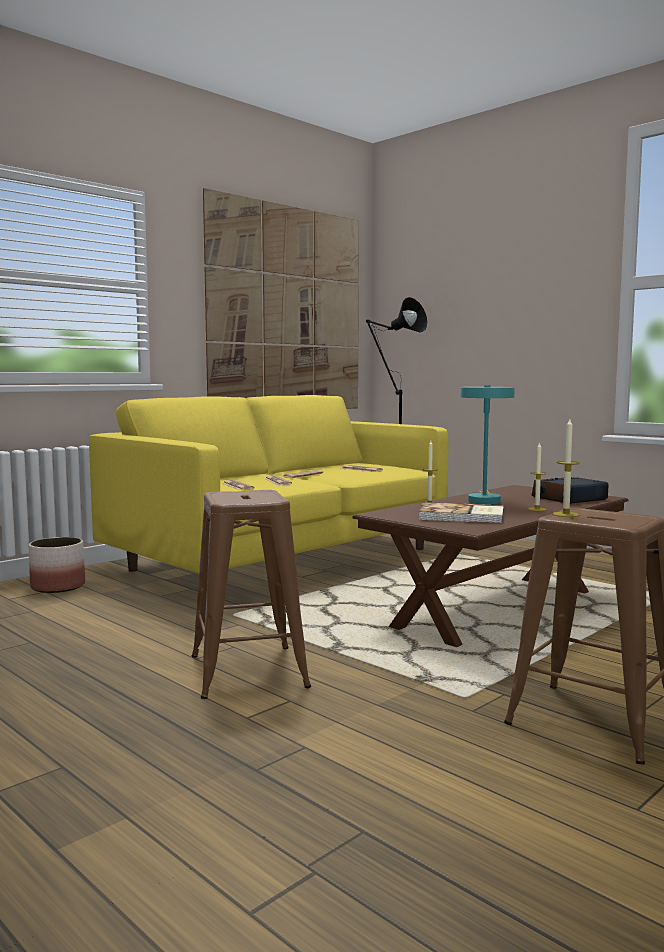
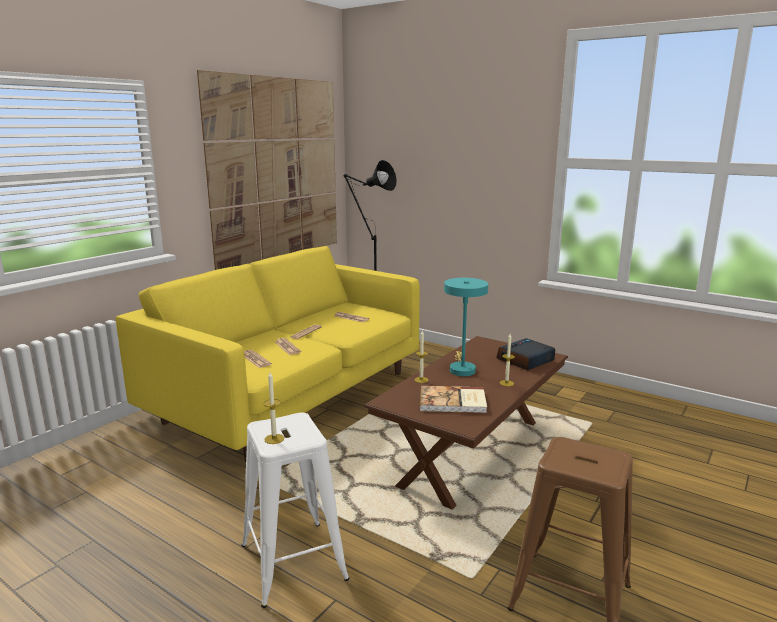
camera: 10 degrees left, 10 degrees up
planter [29,537,85,593] -> none
brown stool [192,490,311,699] -> white stool [241,412,349,608]
candle [553,419,580,517] -> candle moved to [264,372,284,444]

